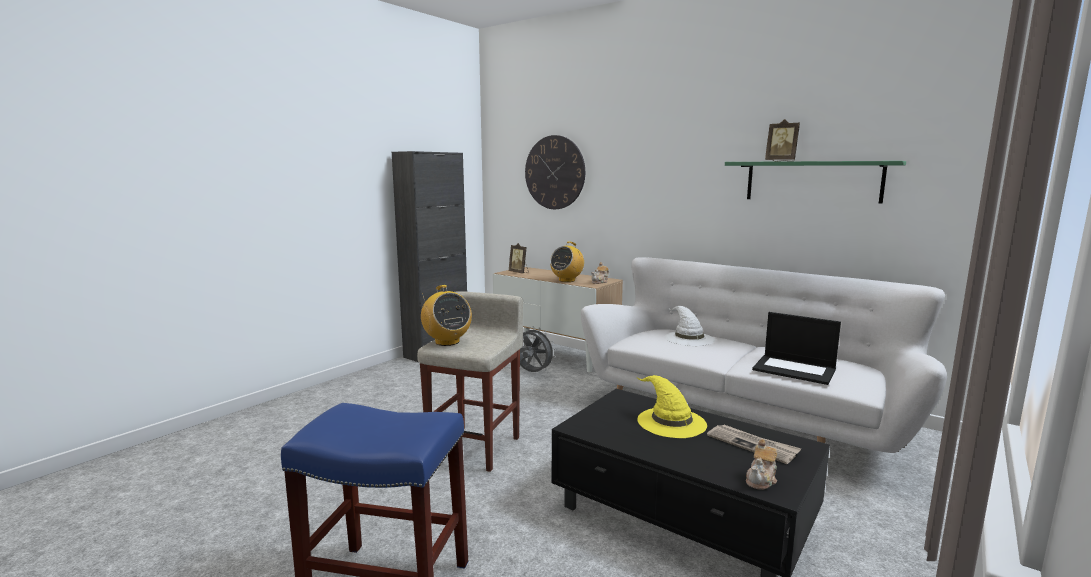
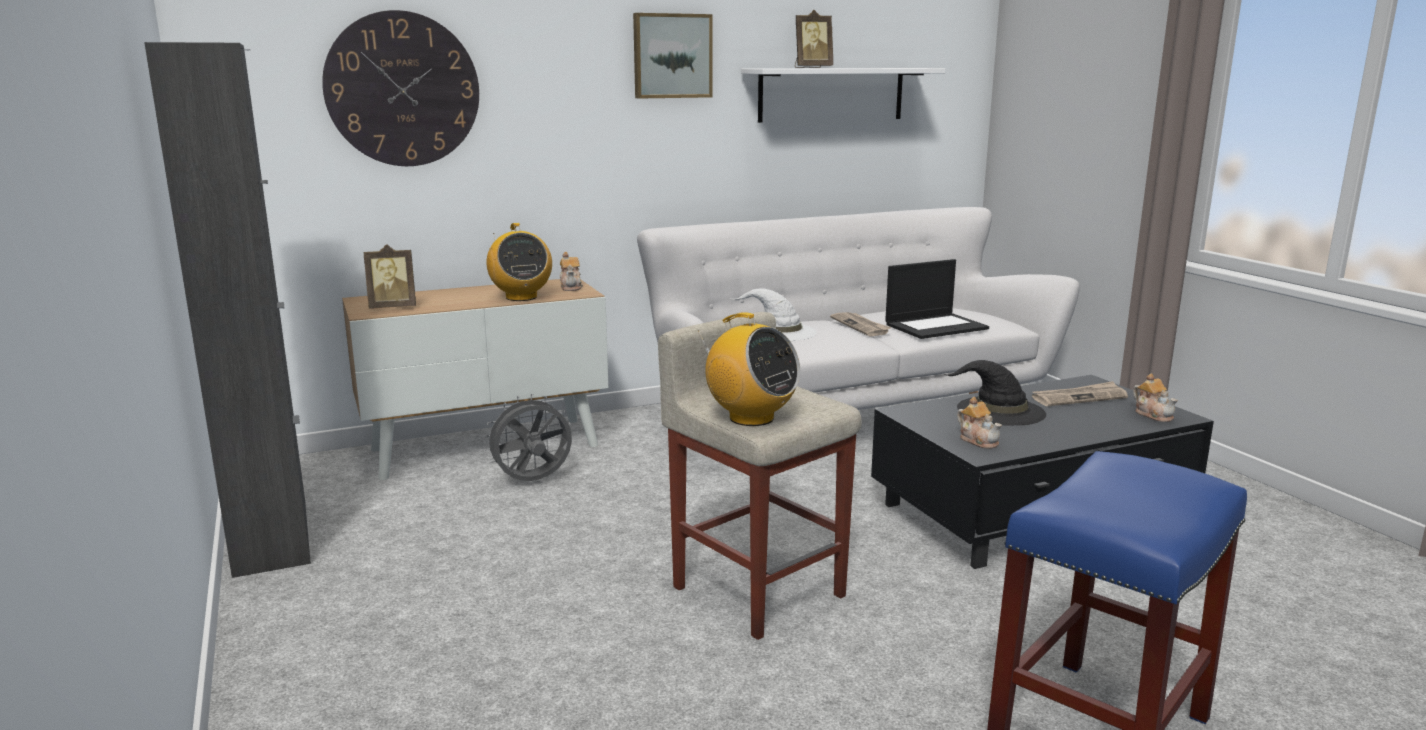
camera: 60 degrees left, 5 degrees up
radio [421,285,472,346] -> radio turned 45 degrees clockwise [698,312,800,426]
yellow hat [637,375,707,438] -> black hat [944,360,1046,426]
green shelf [725,161,906,204] -> white shelf [741,68,945,123]
none -> picture [633,13,713,99]
none -> newspaper [830,312,891,336]
none -> teapot [957,397,1002,449]

